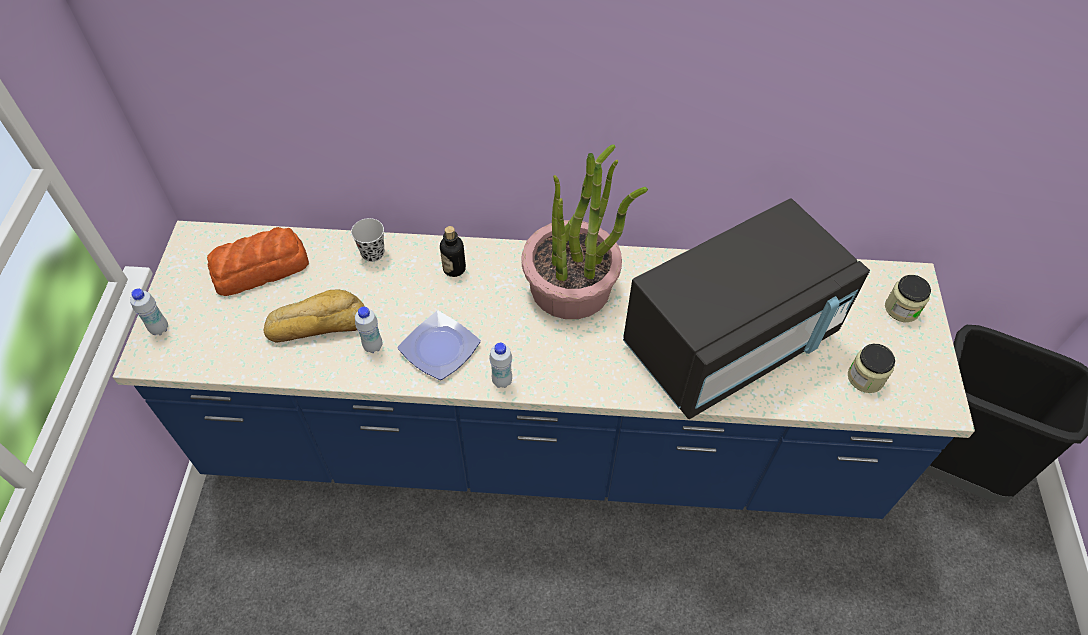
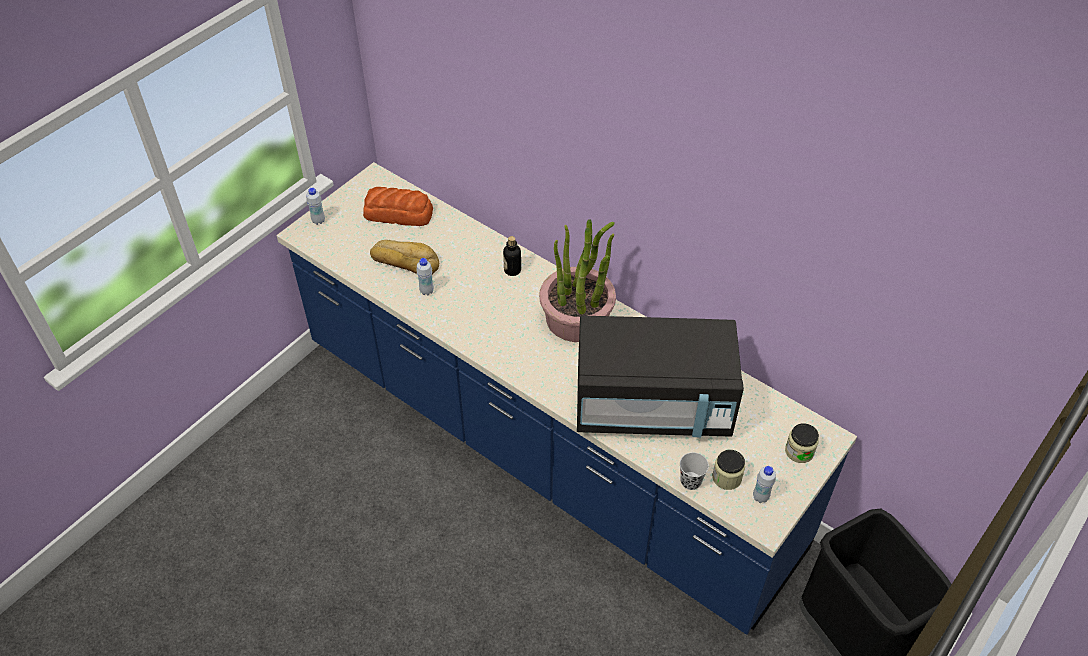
camera: 35 degrees right, 5 degrees down
black cup [351,218,384,262] -> black cup moved to [680,452,709,490]
plate [398,311,481,380] -> none
white bottle [489,342,512,388] -> white bottle moved to [753,466,776,503]

